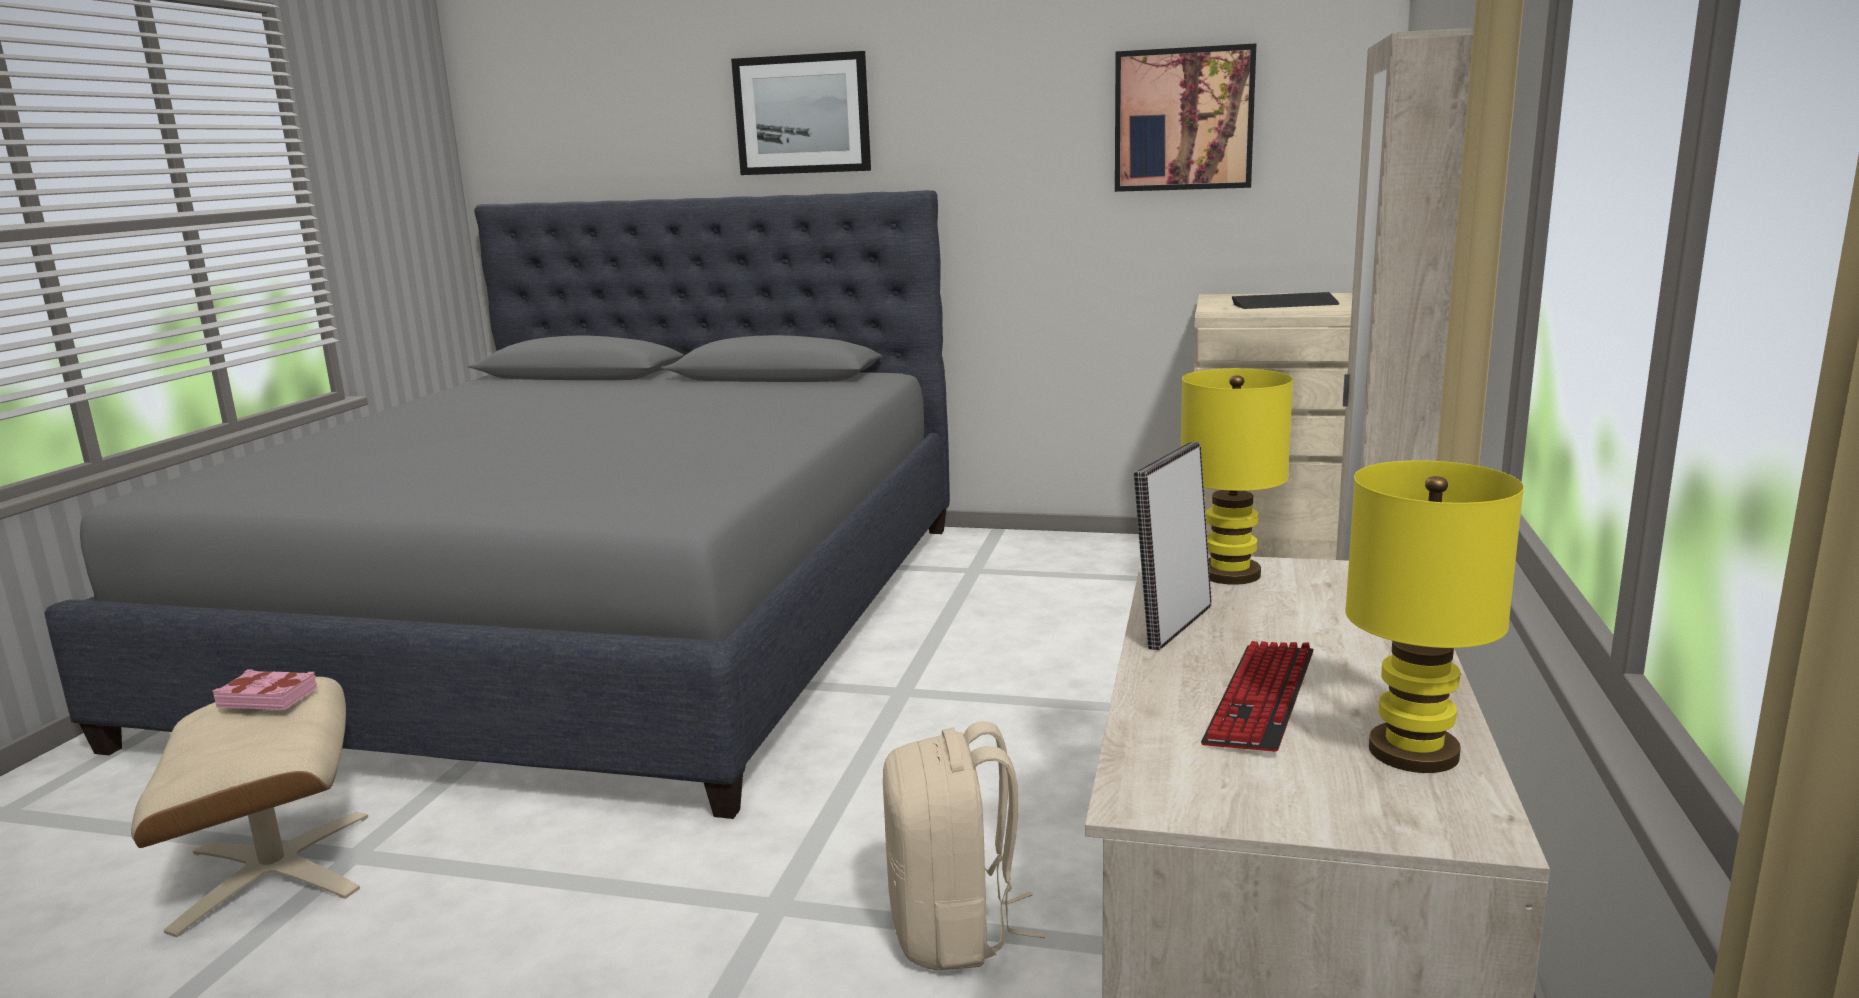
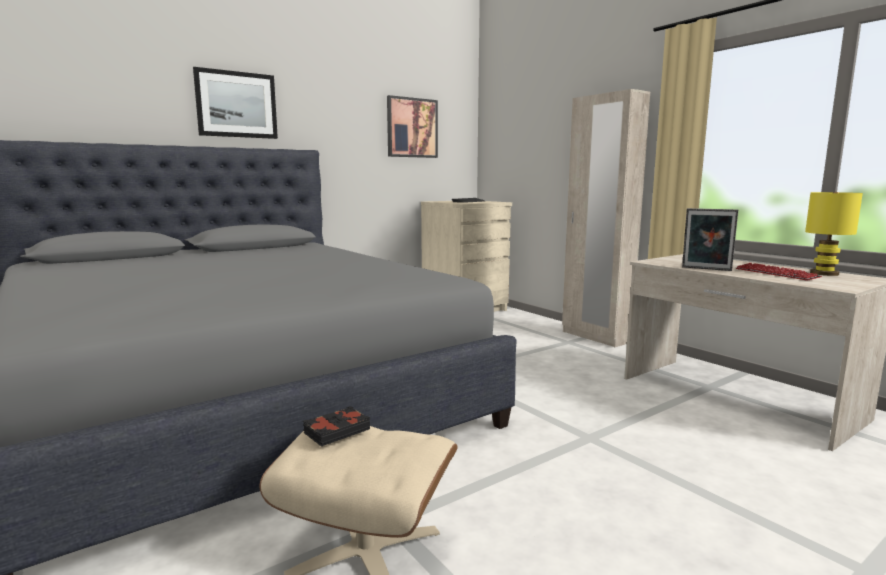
camera: 50 degrees left, 5 degrees down
pink book [213,669,318,710] -> black book [303,406,370,446]
beige backpack [883,721,1045,970] -> none
picture frame [1134,442,1212,650] -> picture frame turned 45 degrees counterclockwise [682,208,738,271]
yellow table lamp [1181,368,1293,585] -> none

